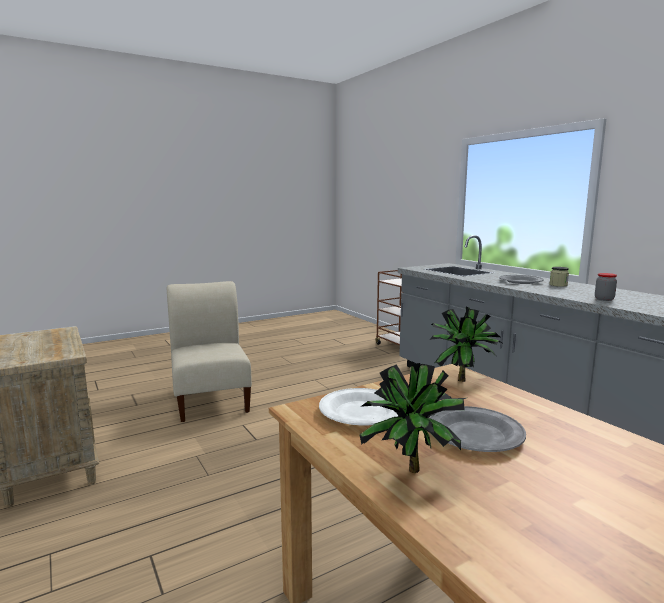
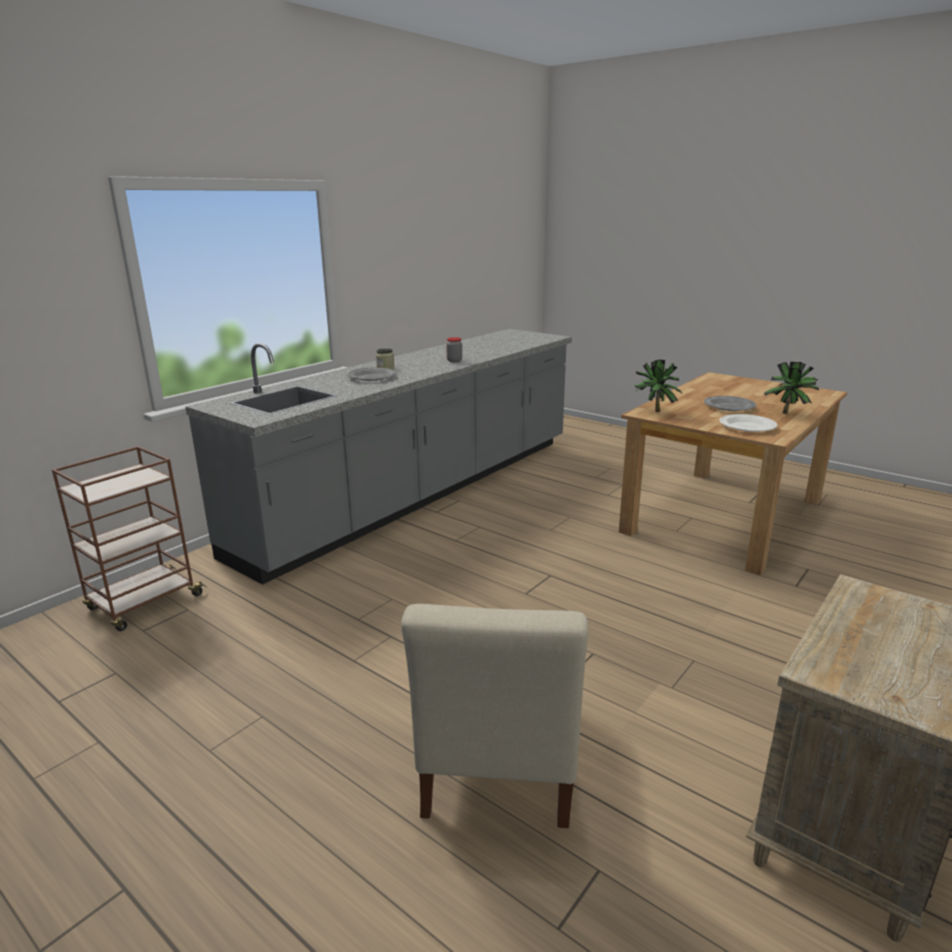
camera: 110 degrees left, 10 degrees up
beige chair [167,281,252,422] -> beige chair turned 45 degrees counterclockwise [401,604,589,828]

